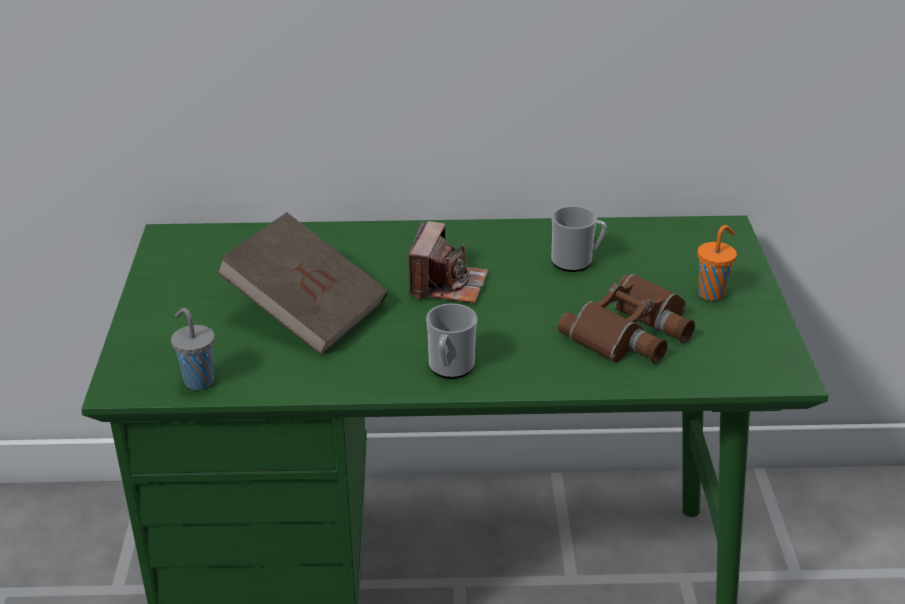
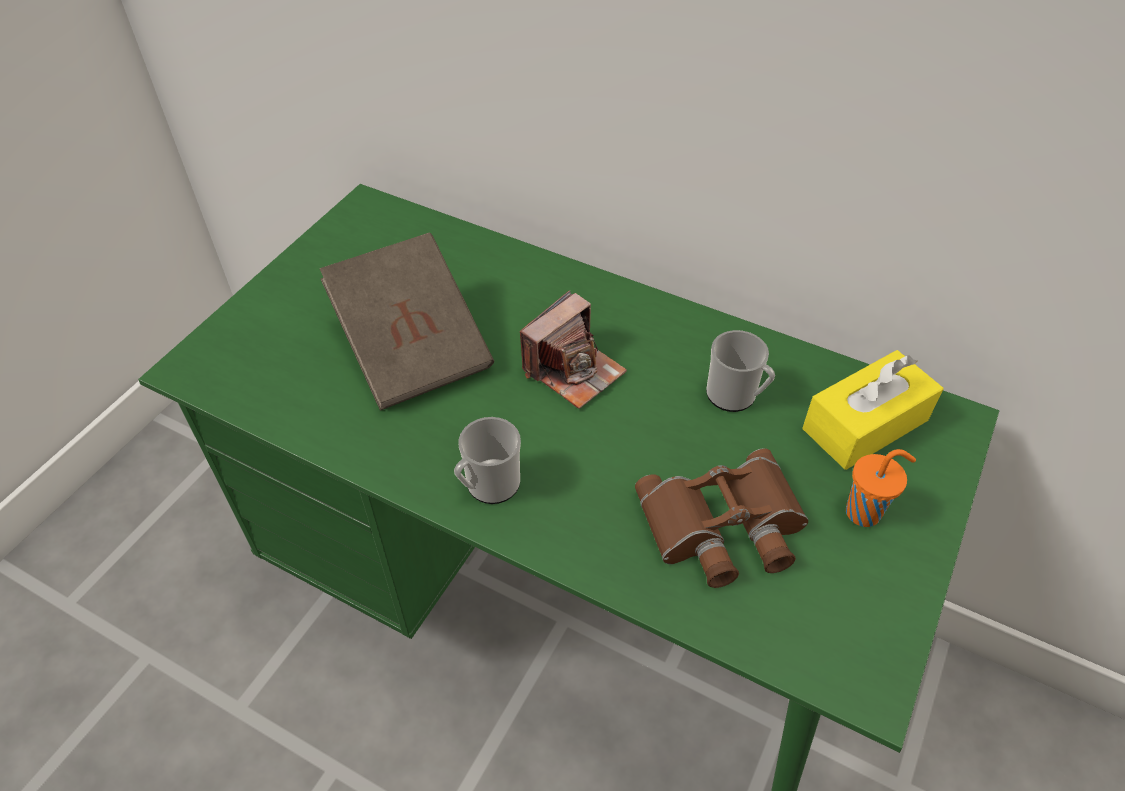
camera: 30 degrees right, 15 degrees up
grey cup [171,308,215,390] -> none
none -> yellow tissue box [802,350,944,470]

